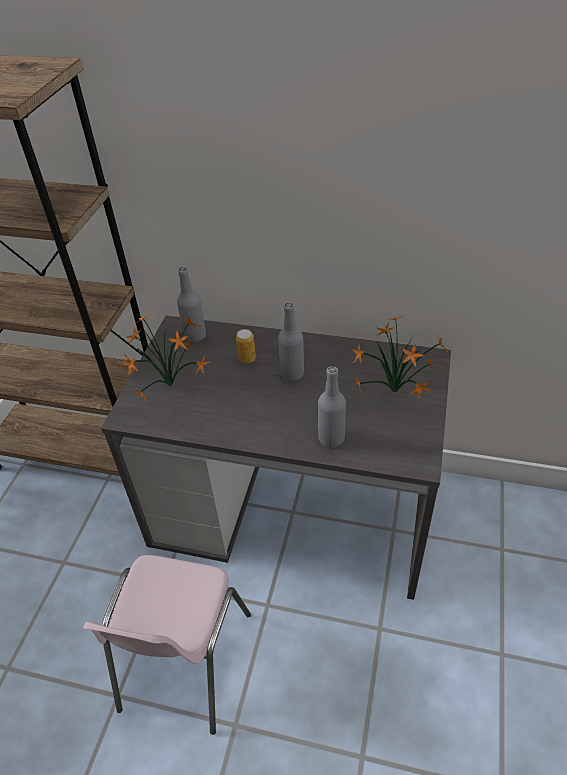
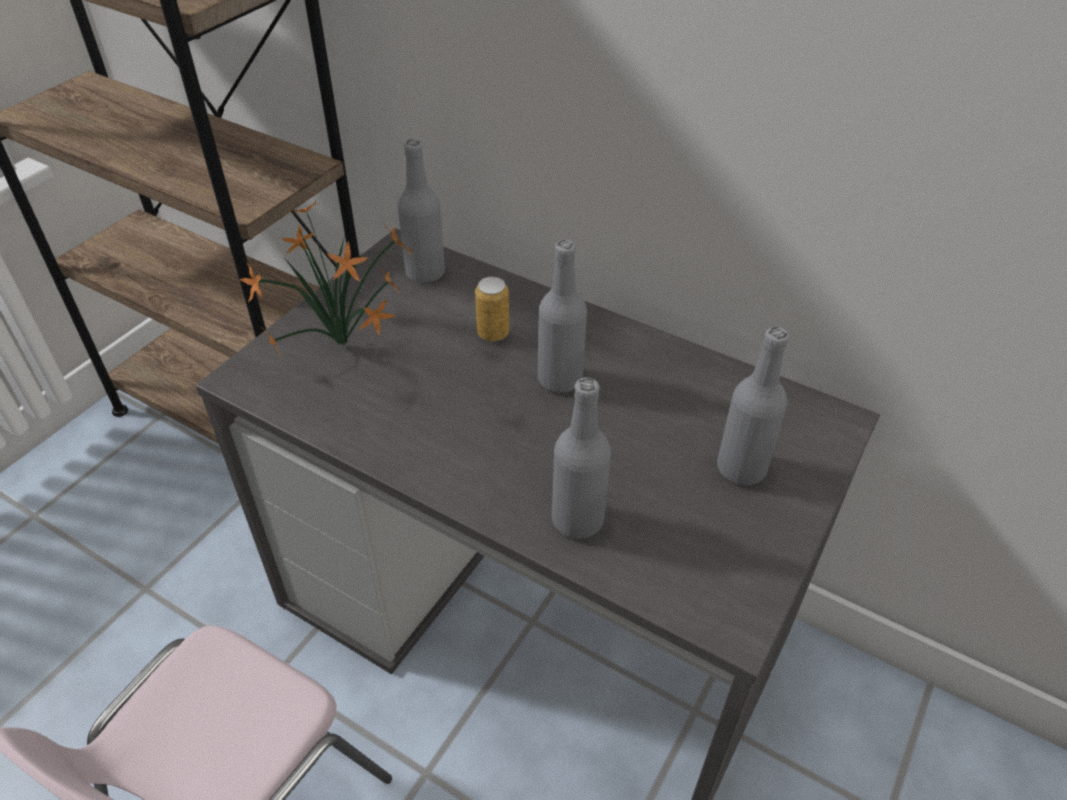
camera: 15 degrees right, 0 degrees up
potted plant [351,316,449,399] -> grey bottle [717,327,789,485]

